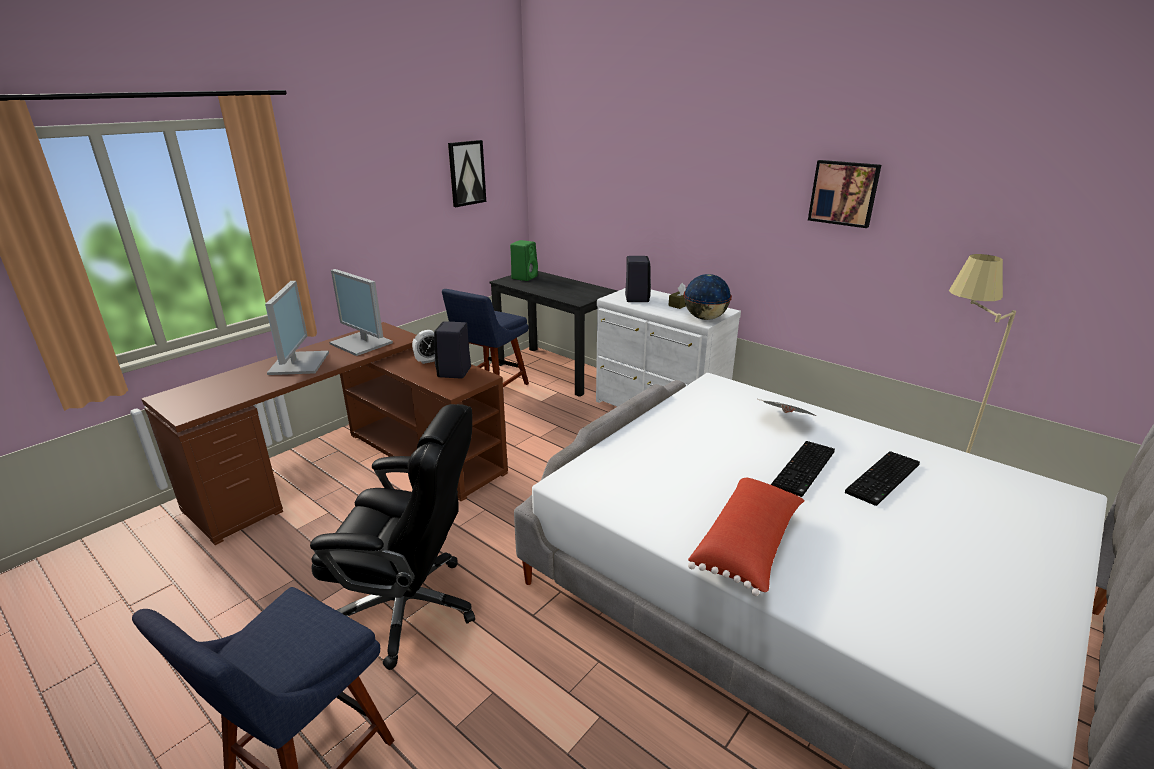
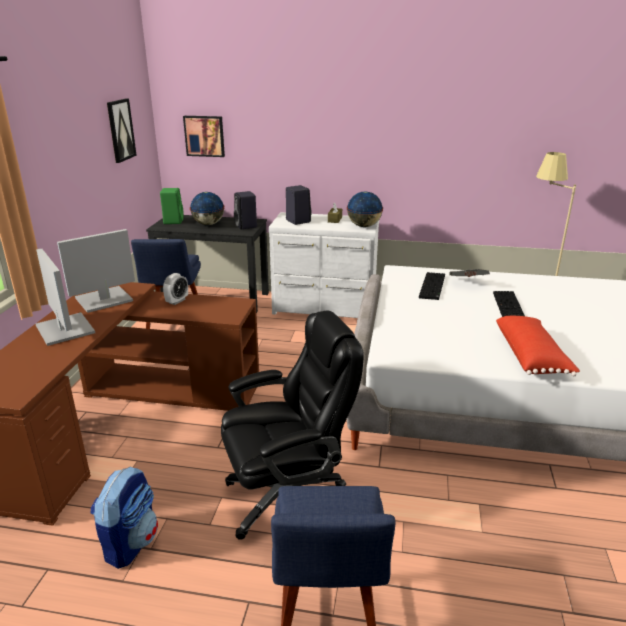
camera: 30 degrees left, 0 degrees up
monitor [329,269,393,356] -> monitor turned 135 degrees clockwise [57,229,135,313]
black speaker [434,321,471,379] -> black speaker moved to [234,191,257,229]
picture [808,160,881,228] -> picture moved to [183,116,225,157]
keyboard [845,451,920,506] -> keyboard moved to [419,272,445,300]
none -> backpack [91,467,158,569]
none -> globe [190,192,224,225]

